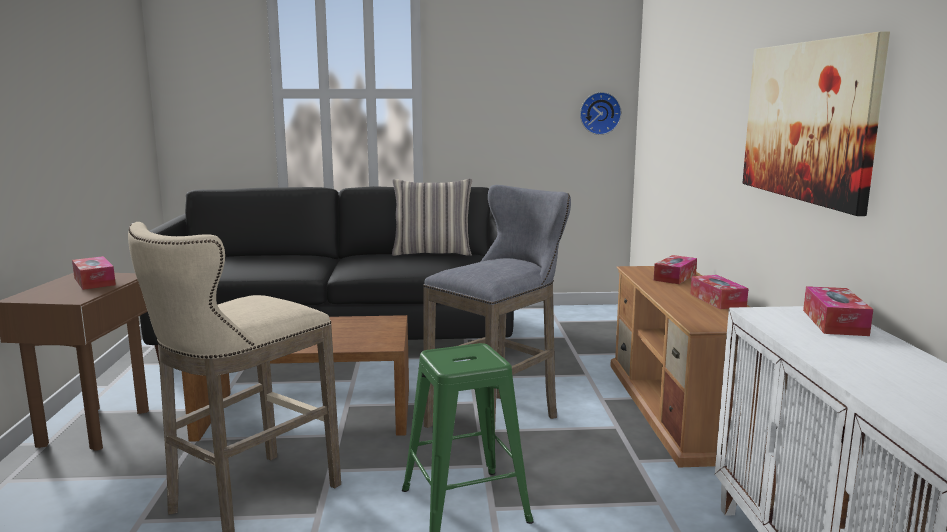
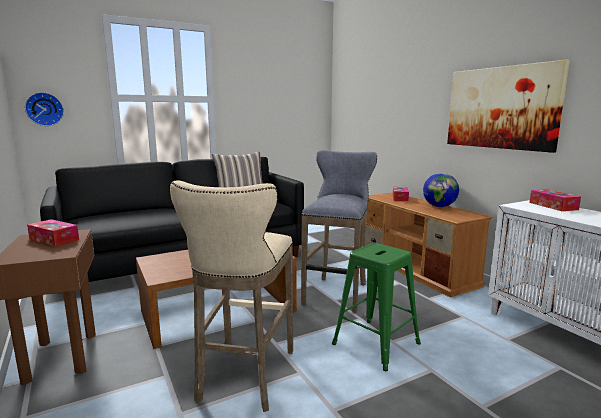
camera: 25 degrees left, 0 degrees up
wall clock [580,92,622,135] -> wall clock moved to [25,92,64,126]
tissue box [690,275,749,309] -> globe [423,173,459,207]

